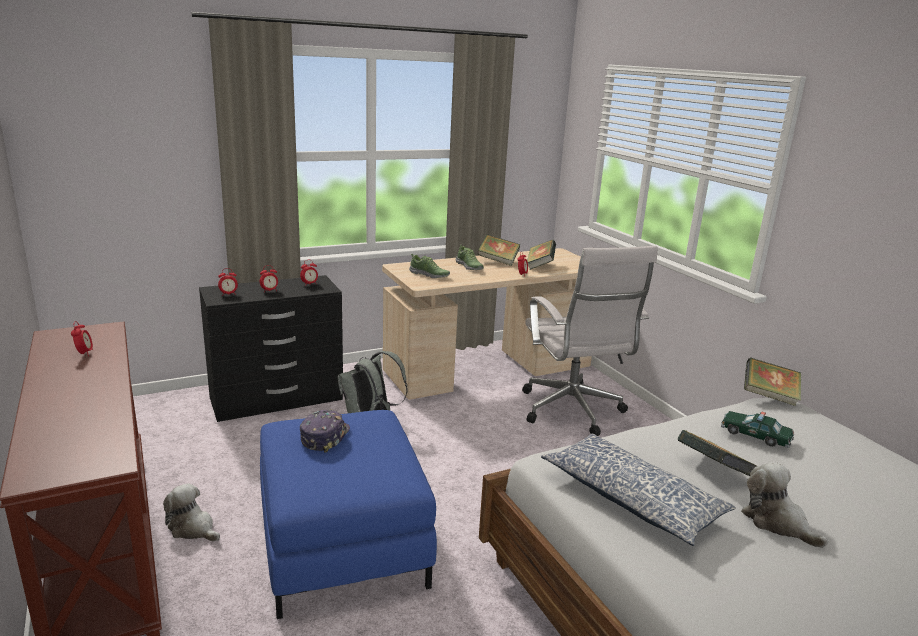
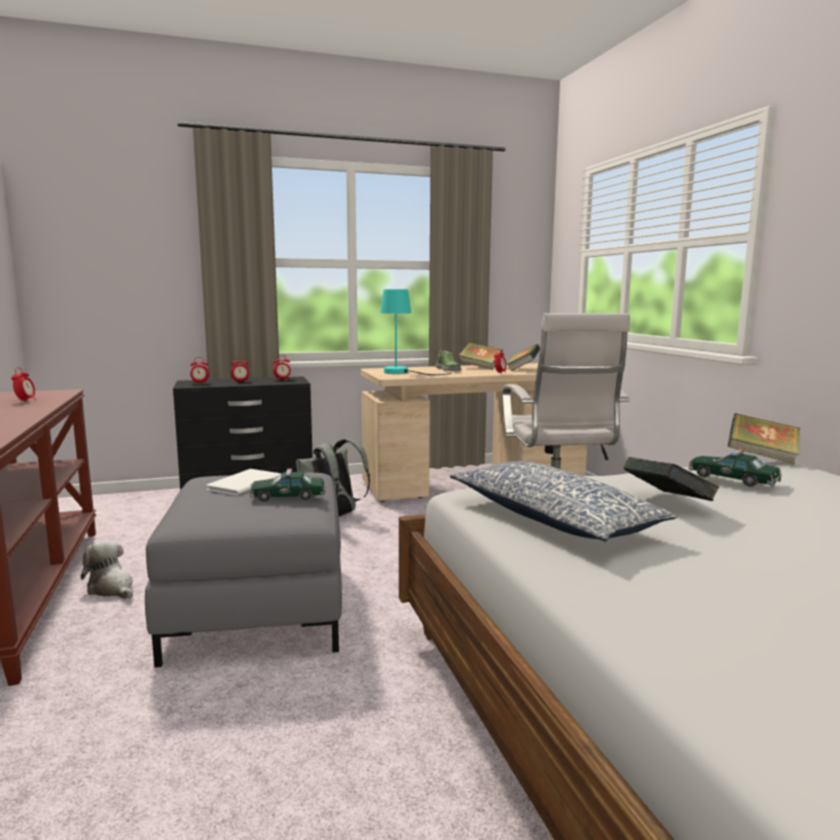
camera: 10 degrees right, 10 degrees down
blue ottoman [260,410,437,619] -> grey ottoman [145,473,342,667]
cap [300,410,350,453] -> white book [206,469,281,495]
shoe [409,254,450,278] -> turquoise table lamp [380,289,452,375]
plush toy [741,462,828,548] -> none
none -> toy car [250,469,326,502]

